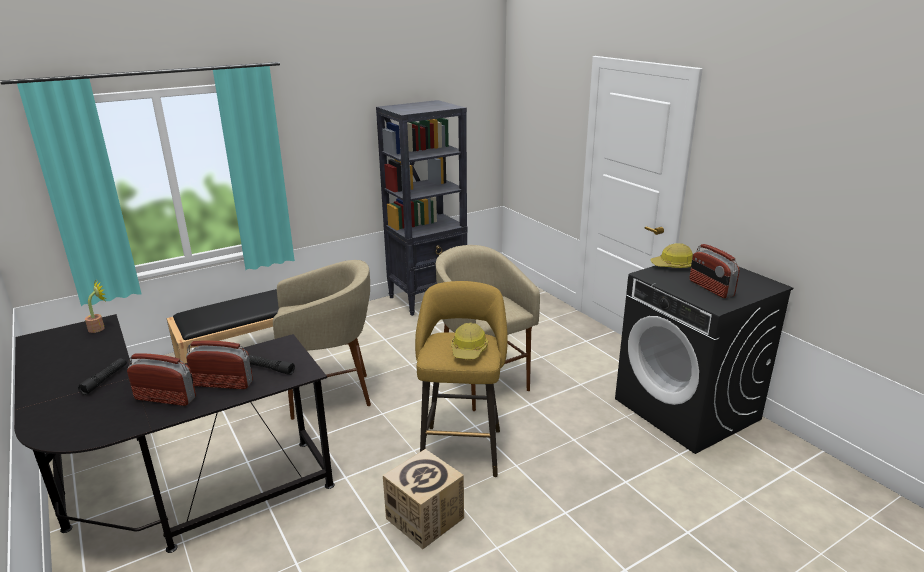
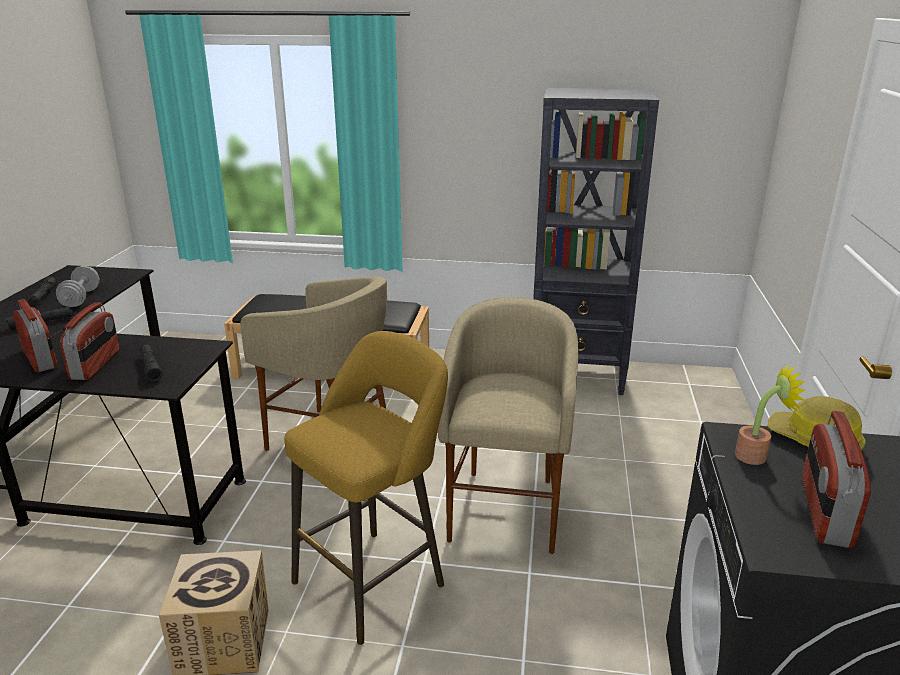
camera: 40 degrees right, 0 degrees up
potted plant [85,281,106,333] -> potted plant moved to [735,364,806,465]
radio [186,341,253,389] -> radio turned 45 degrees clockwise [60,302,119,380]
hard hat [451,323,488,359] -> none
none -> black flashlight [28,277,57,305]
none -> grey dumbbell [56,266,100,307]

